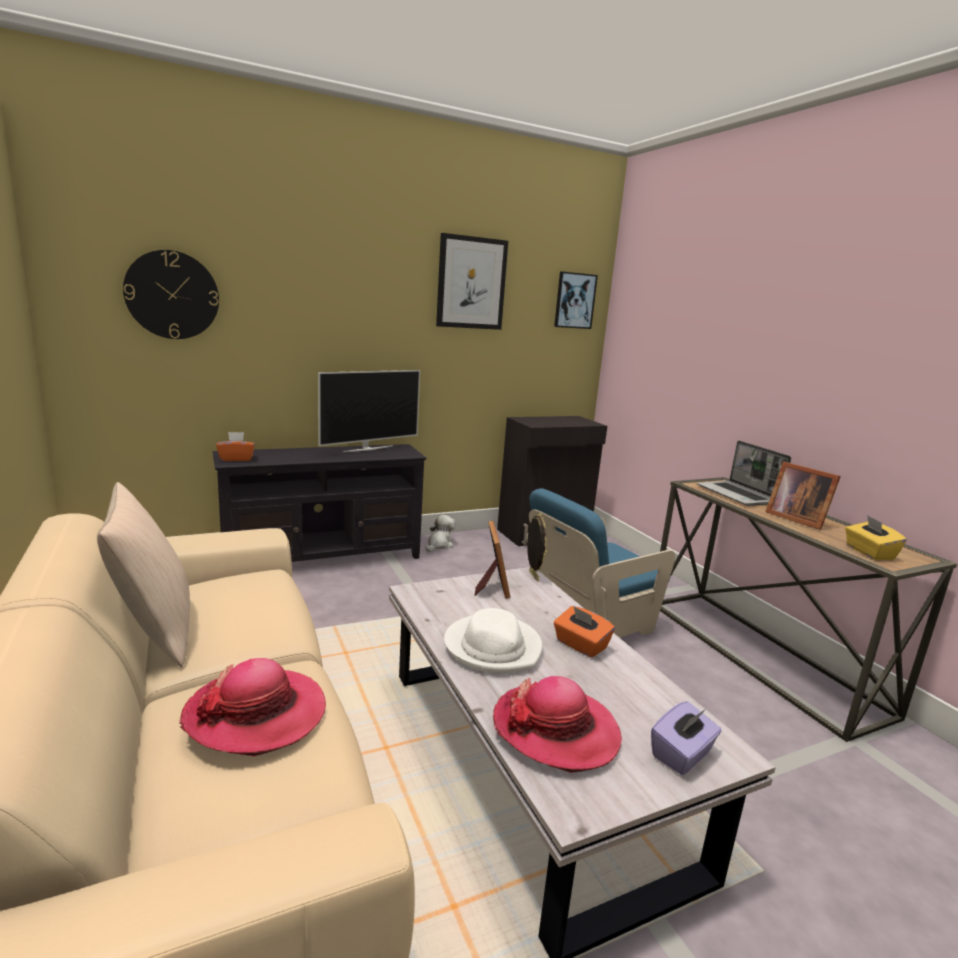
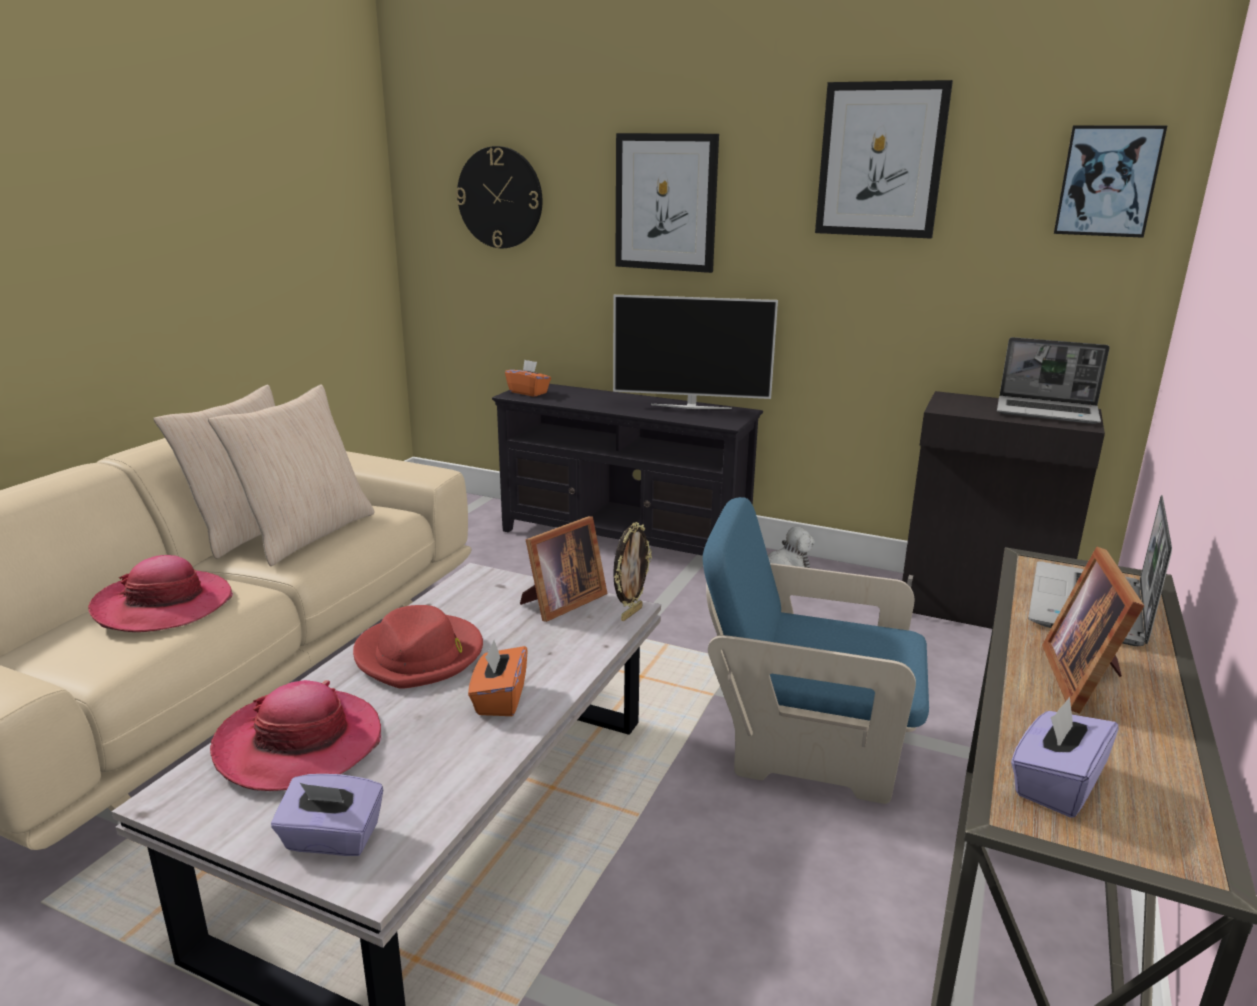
camera: 50 degrees right, 5 degrees up
white hat [444,608,543,673] -> red hat [353,605,483,689]
yellow tissue box [845,515,907,560] -> purple tissue box [1011,697,1118,818]
none -> beige pillow [208,384,375,566]
none -> picture [615,133,719,273]
none -> laptop [997,337,1110,424]

